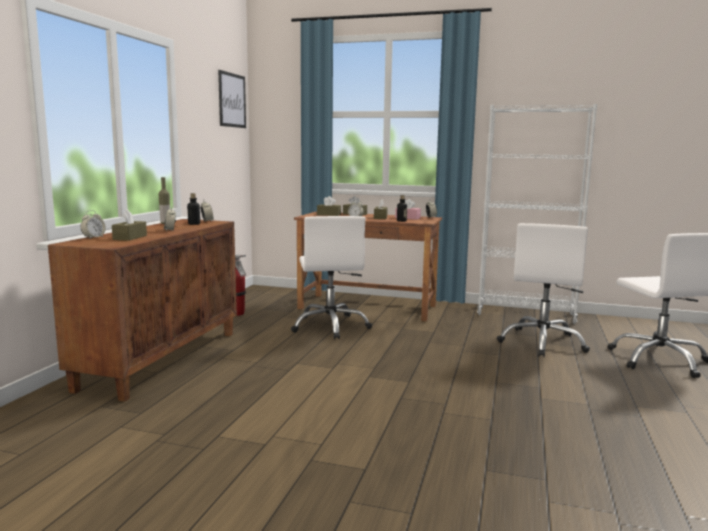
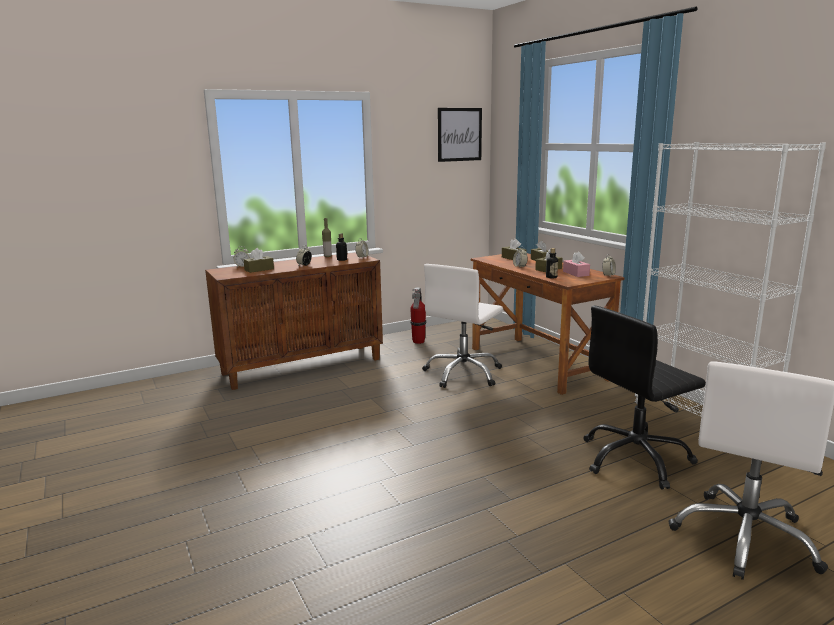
camera: 45 degrees right, 5 degrees up
white office chair [497,223,590,357] -> black office chair [583,305,706,489]

